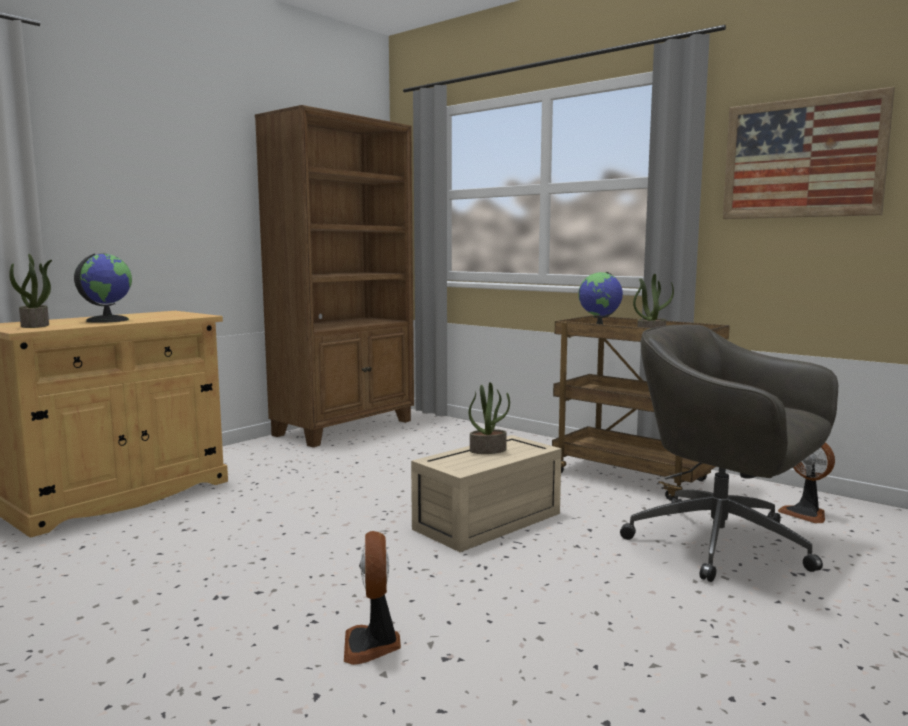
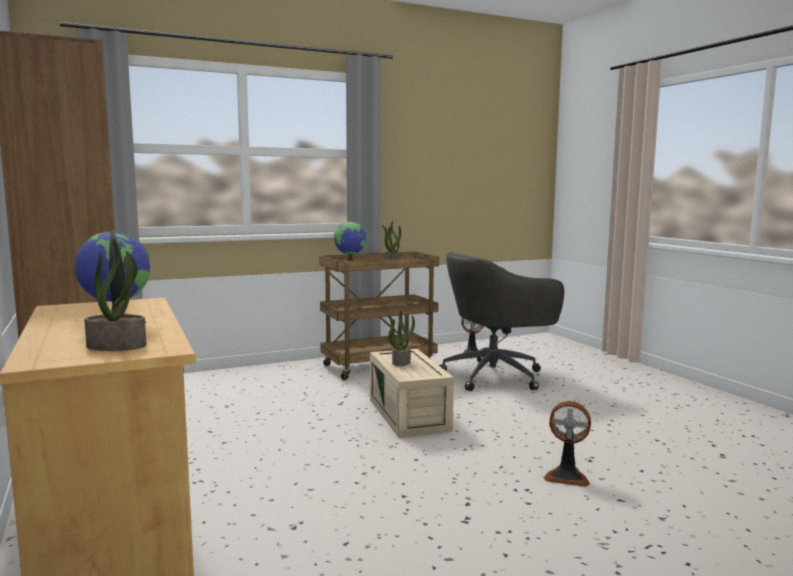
camera: 65 degrees left, 0 degrees up
picture [723,87,895,219] -> none

